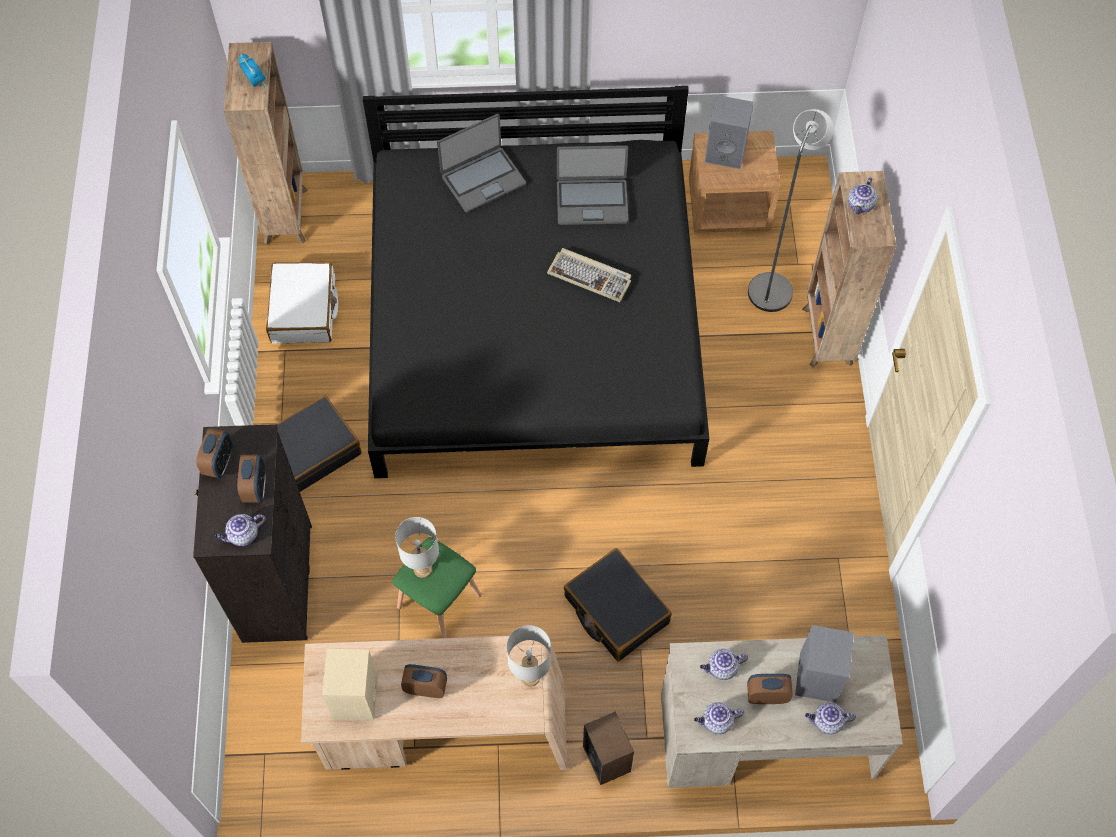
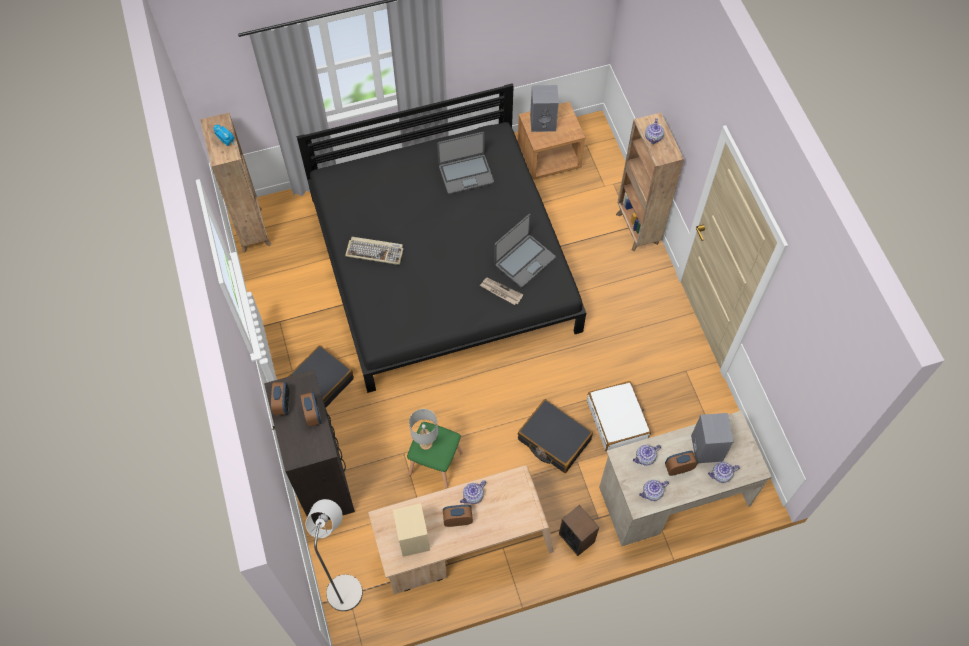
camera: 15 degrees left, 0 degrees up
teapot [215,514,266,546] -> teapot moved to [460,480,486,504]
white suitcase [266,262,338,343] -> white suitcase moved to [587,381,651,451]
laptop [437,114,526,213] -> laptop moved to [494,214,556,288]
grey table lamp [507,625,551,686] -> none
keyboard [547,248,631,302] -> keyboard moved to [345,237,403,265]
grey floor lamp [748,109,834,312] -> grey floor lamp moved to [306,499,363,611]
none -> newspaper [480,278,523,305]

